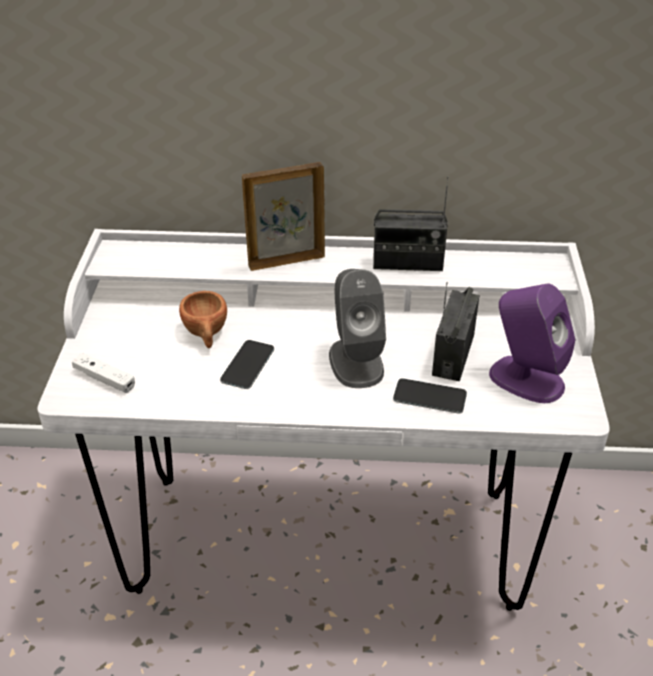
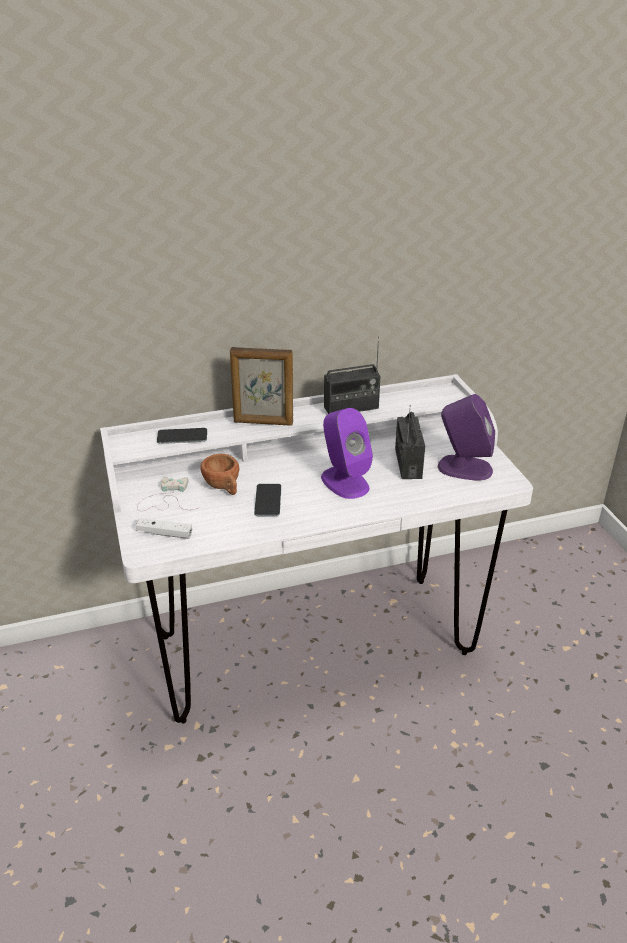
camera: 20 degrees left, 5 degrees down
picture frame [242,162,325,271] -> picture frame turned 135 degrees counterclockwise [230,347,293,426]
grey speaker [329,269,386,388] -> purple speaker [321,408,373,499]
phone [393,378,467,414] -> phone moved to [157,428,207,444]
none -> white game controller [137,477,200,511]

